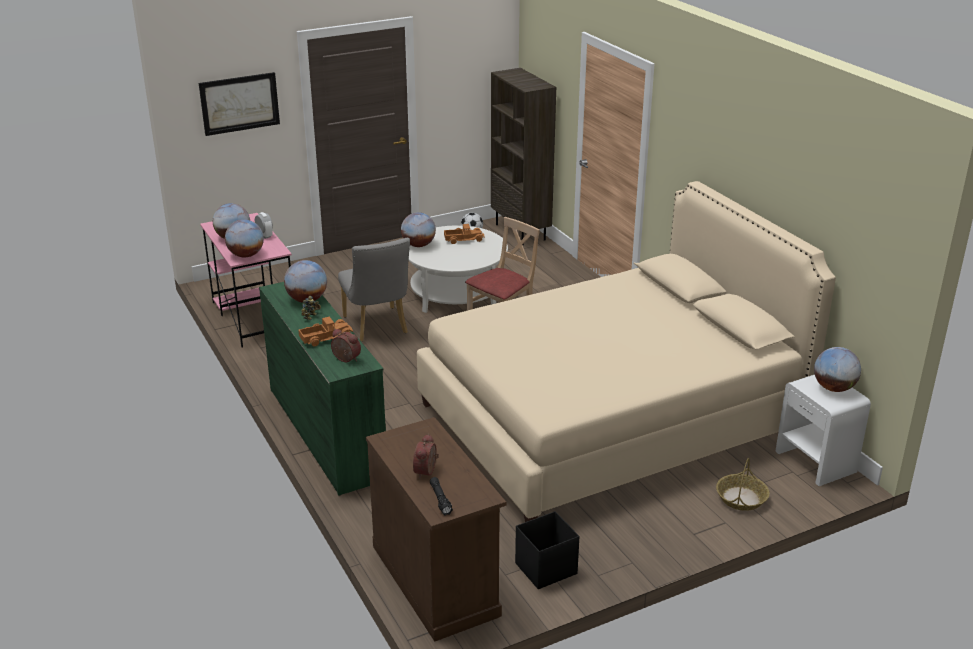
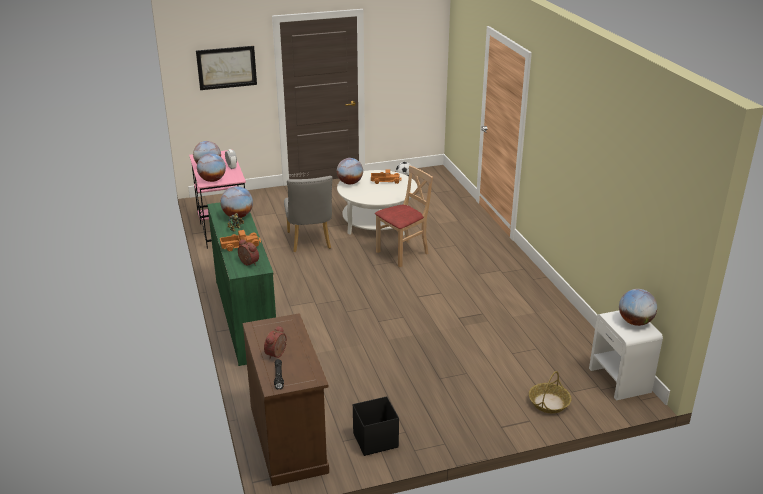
camera: 10 degrees right, 0 degrees up
beige bed [417,181,836,522] -> none
brown bookcase [491,68,556,245] -> none

